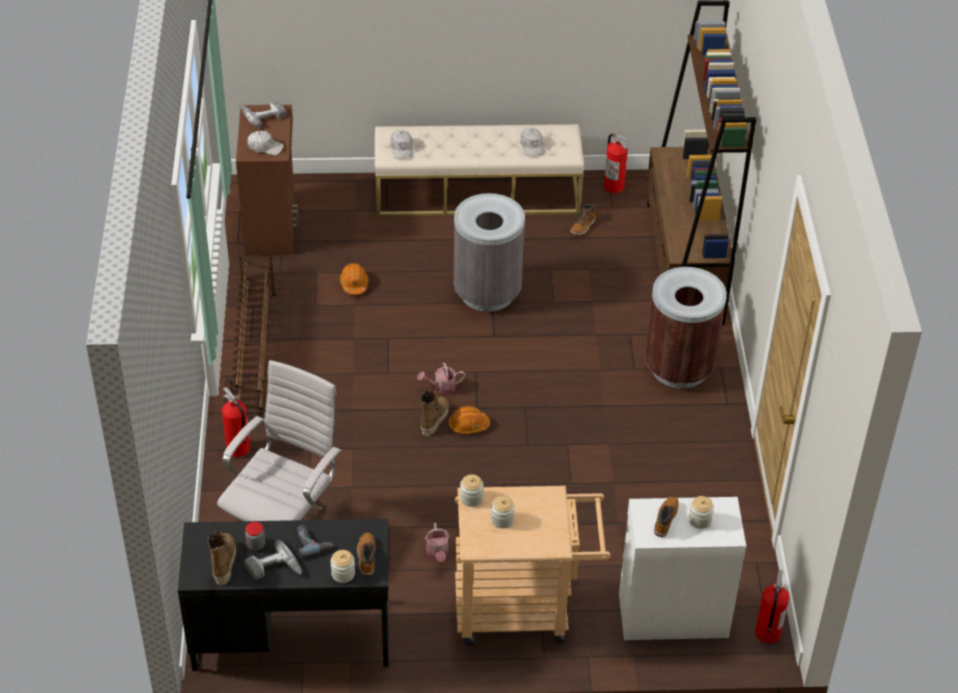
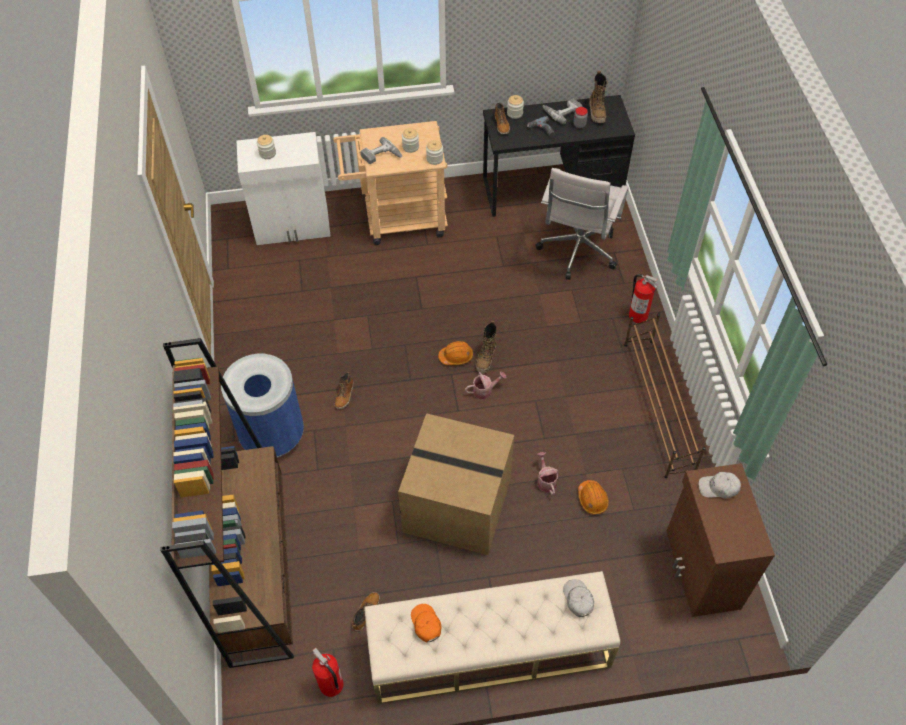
camera: 175 degrees right, 10 degrees up
power drill [241,101,286,128] -> power drill moved to [361,137,402,164]
watering can [425,522,450,562] -> watering can moved to [537,452,559,495]
grey trash can [454,193,525,312] -> cardboard box [398,413,514,555]
white cap [520,128,545,156] -> orange cap [411,604,441,643]
brown trash can [645,267,727,389] -> blue trash can [221,354,304,458]
boot [654,497,679,537] -> boot moved to [335,372,354,409]
fire extinguisher [755,570,789,644] -> none

